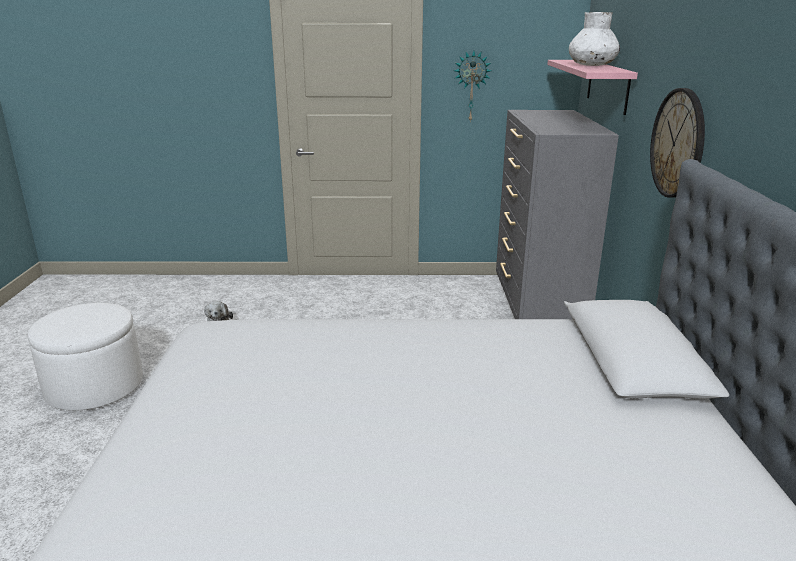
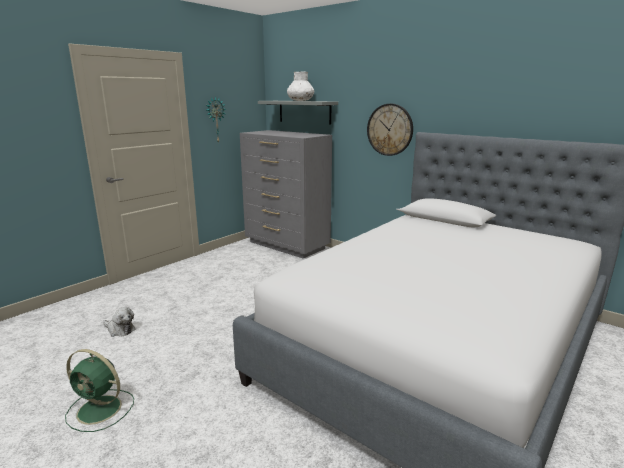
camera: 50 degrees left, 5 degrees down
white ottoman [28,303,143,411] -> green fan [65,349,134,432]
pink shelf [547,60,638,115] -> grey shelf [258,101,338,125]

